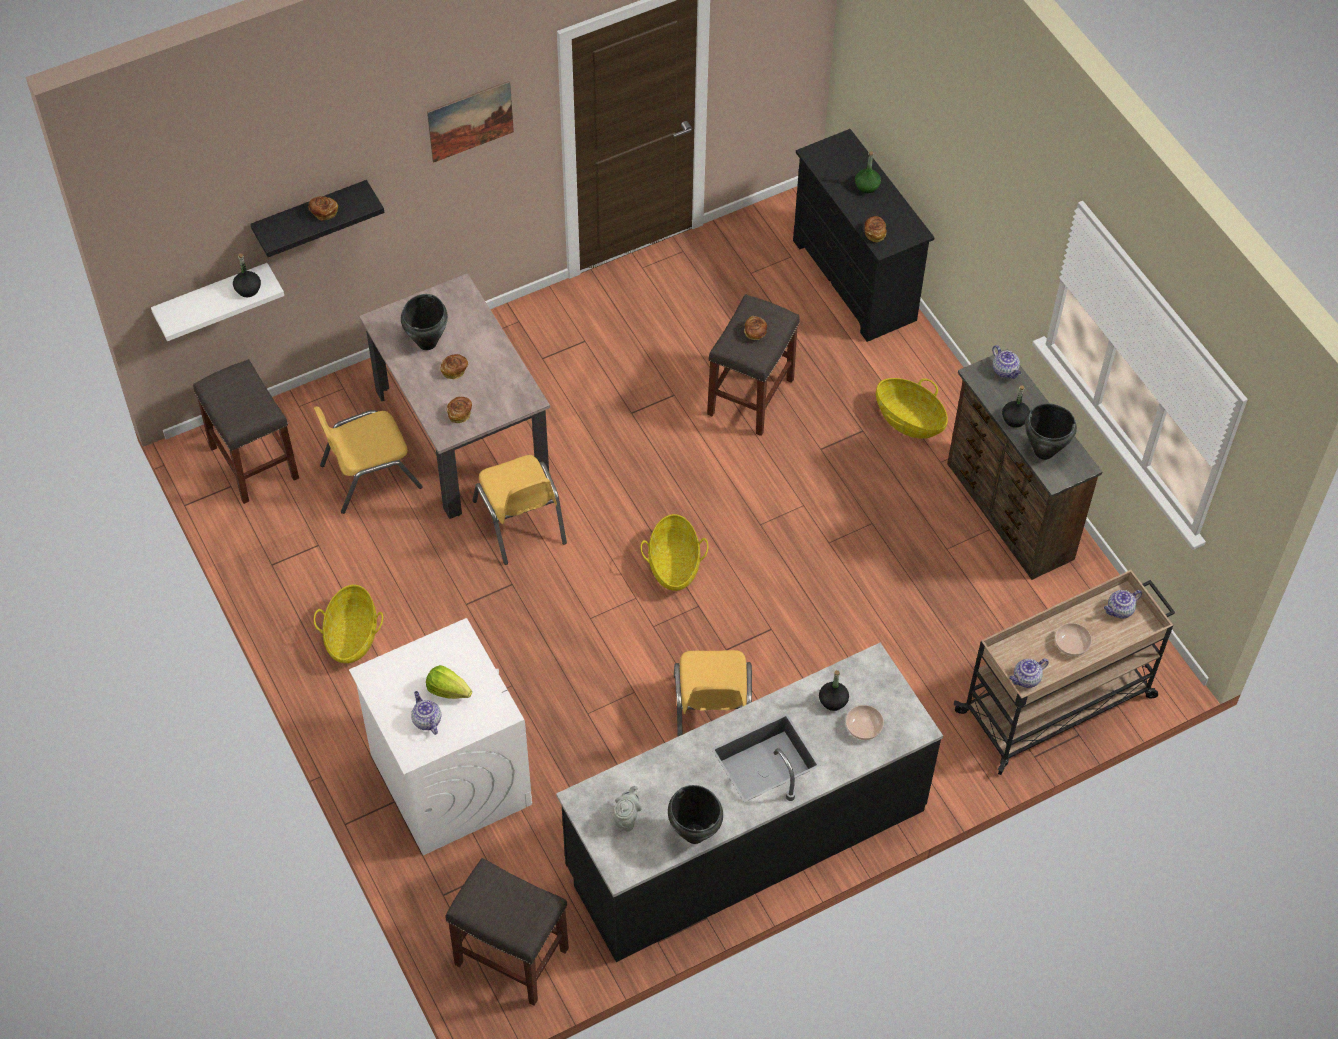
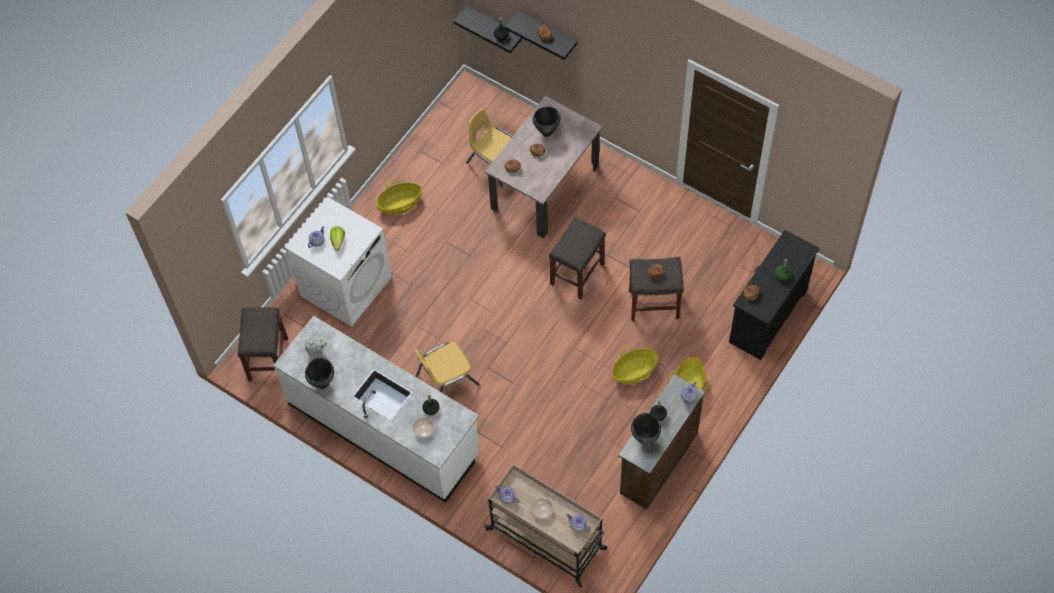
camera: 65 degrees right, 5 degrees up
white shelf [151,263,284,341] -> black shelf [453,6,523,53]
grey stool [193,359,299,504] -> grey stool moved to [549,217,606,300]
picture [427,81,514,163] -> none
yellow chair [472,455,567,565] -> none
black counter [556,643,943,962] -> white counter [273,316,480,503]
basket [641,514,708,591] -> basket moved to [612,347,658,384]

